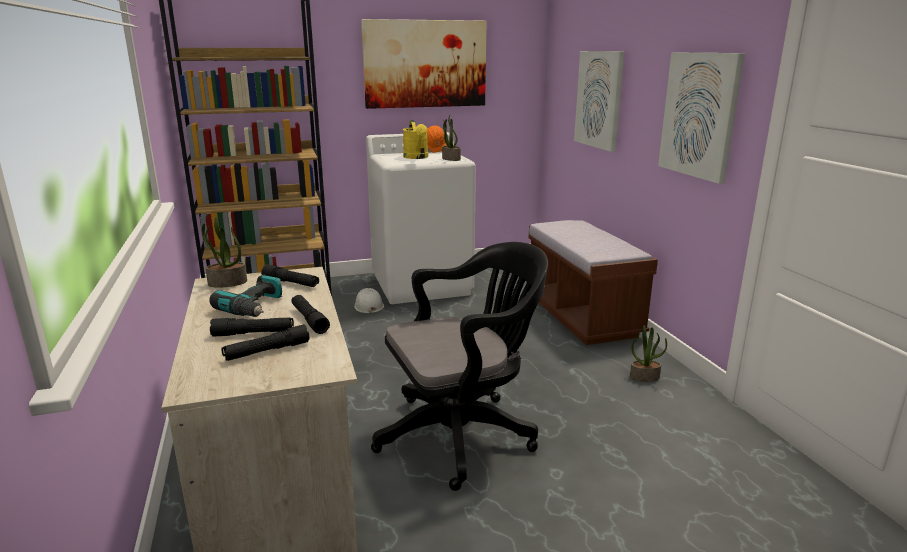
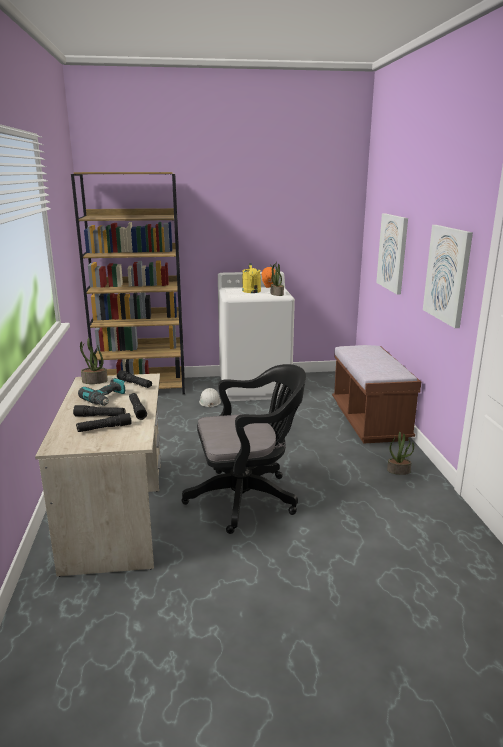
camera: 10 degrees right, 0 degrees up
picture [361,19,487,109] -> none

